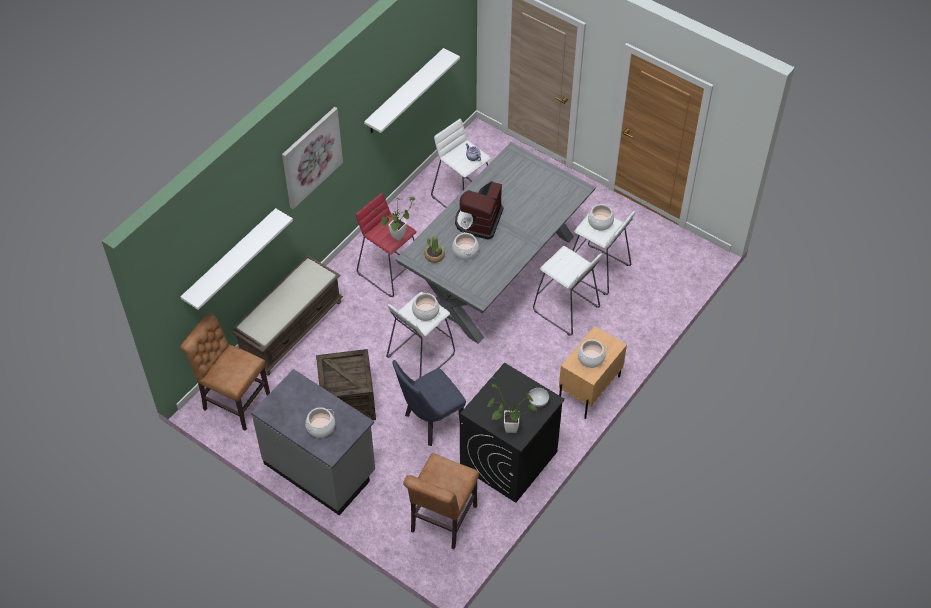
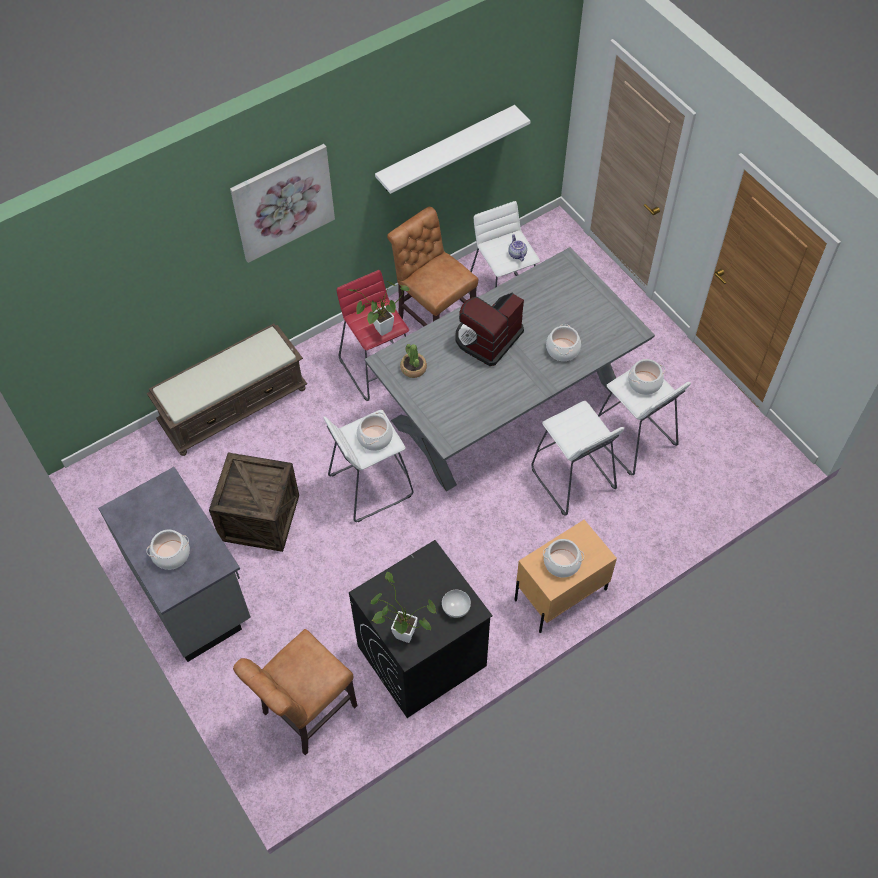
camera: 20 degrees right, 5 degrees up
white shelf [180,208,293,310] -> none
brown chair [180,313,270,431] -> brown chair moved to [387,207,478,326]
blue chair [392,360,466,446] -> none
cooking pot [452,232,479,260] -> cooking pot moved to [546,324,581,361]

